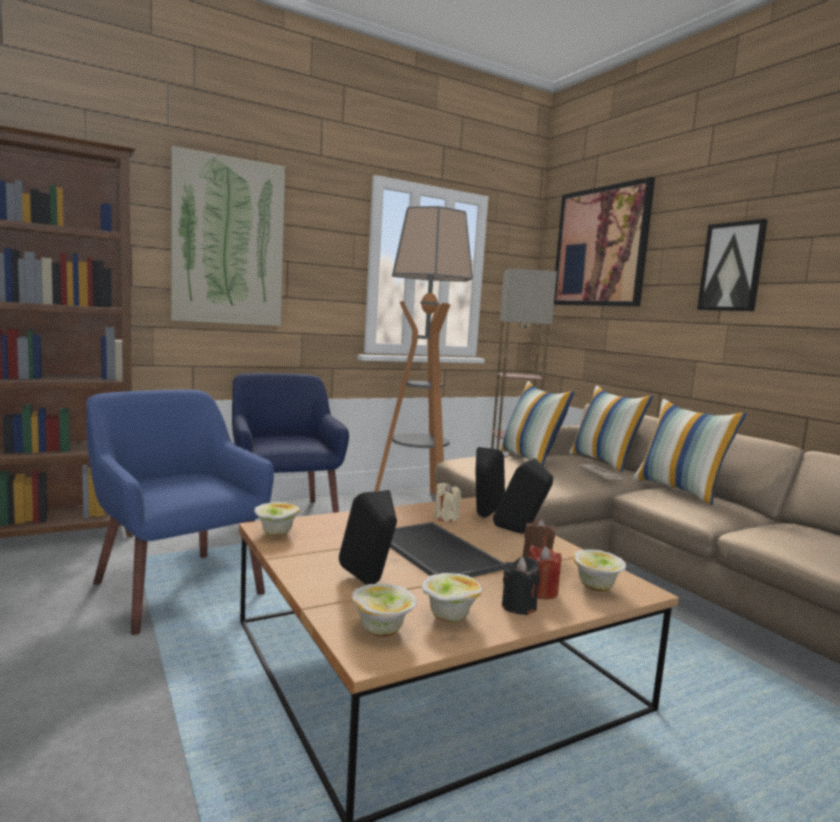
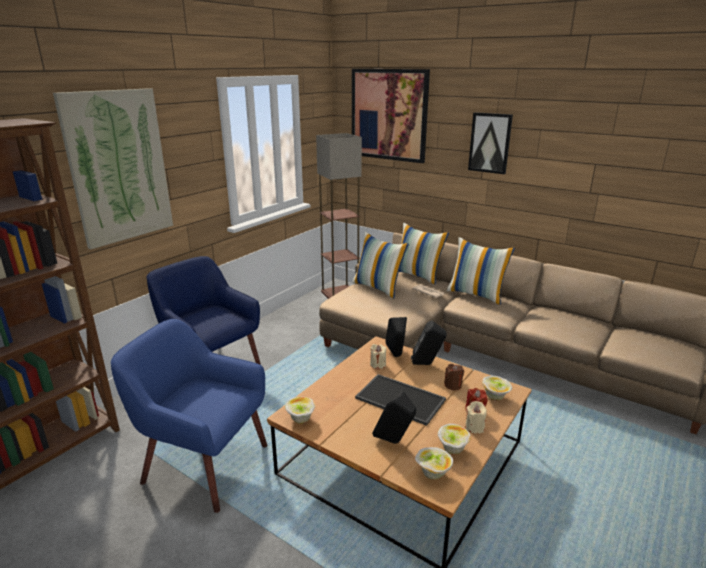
camera: 25 degrees left, 15 degrees up
floor lamp [374,206,473,494] -> none
black candle [502,556,540,615] -> beige candle [465,401,487,434]

